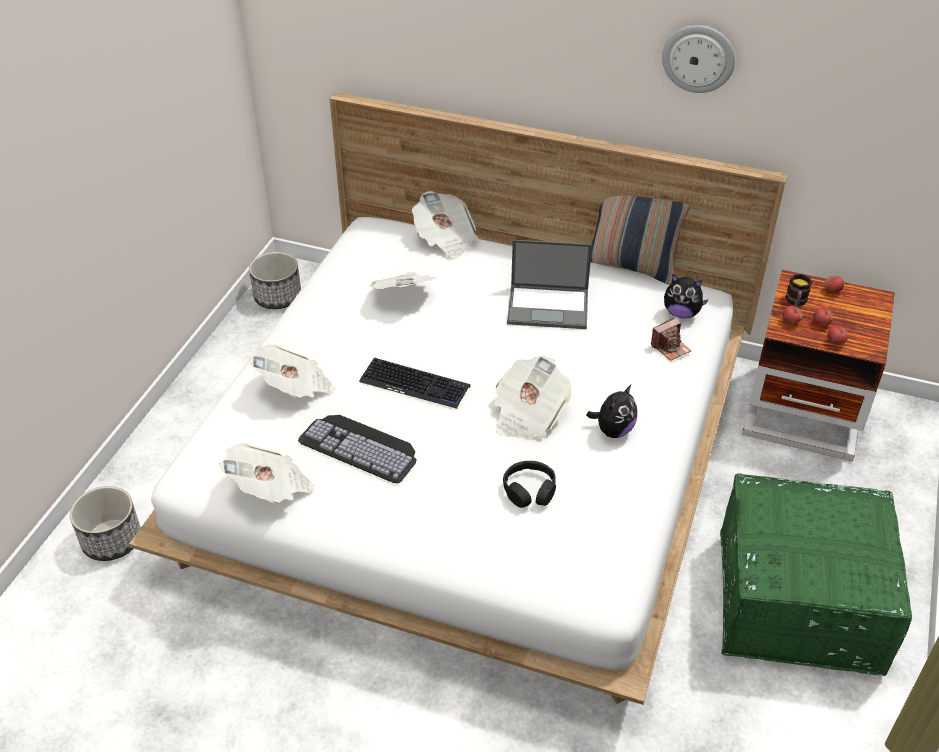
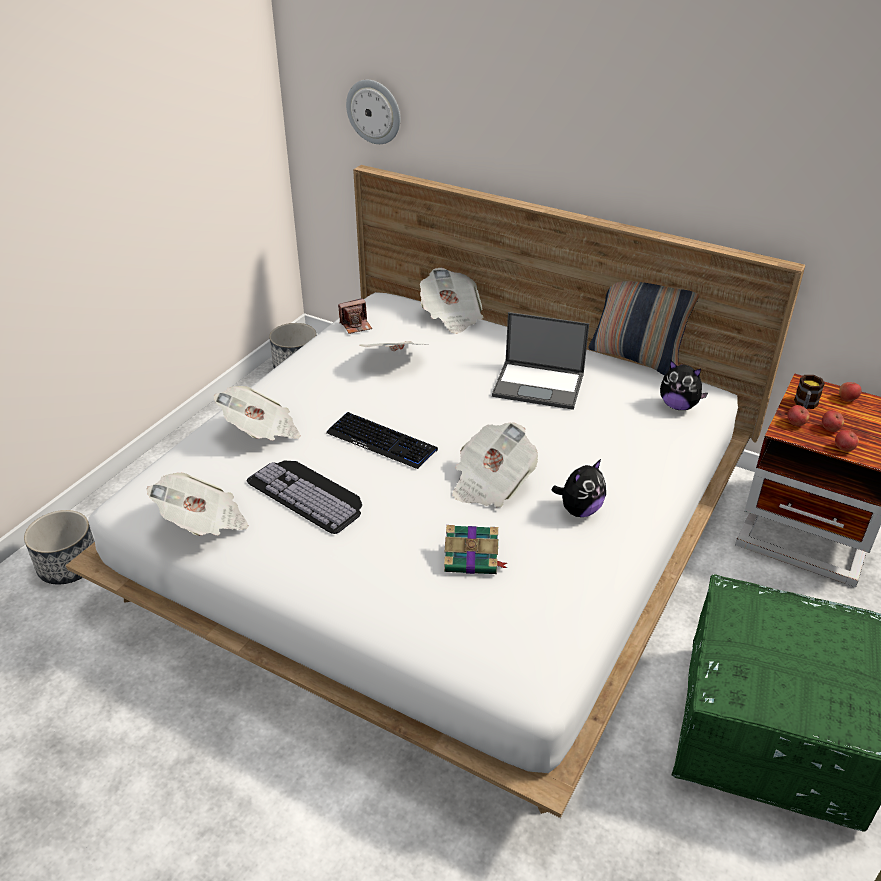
camera: 10 degrees right, 5 degrees down
black headphones [503,461,556,508] -> book [444,525,507,574]
camera [651,317,692,361] -> camera moved to [338,298,372,334]
wall clock [662,25,735,93] -> wall clock moved to [346,80,400,144]

